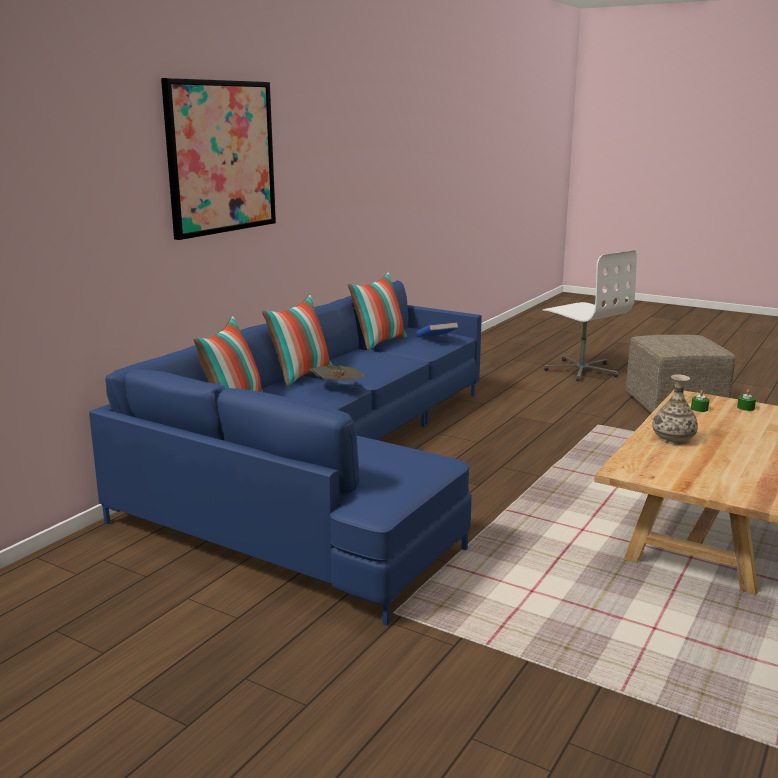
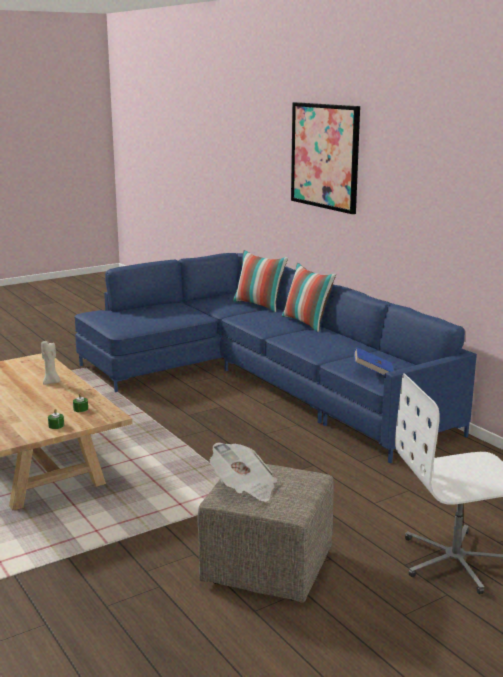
camera: 115 degrees right, 0 degrees up
newspaper [308,365,366,380] -> newspaper moved to [210,442,277,502]
pillow [348,272,407,351] -> none
vase [652,374,698,445] -> beige candle [41,341,60,385]

